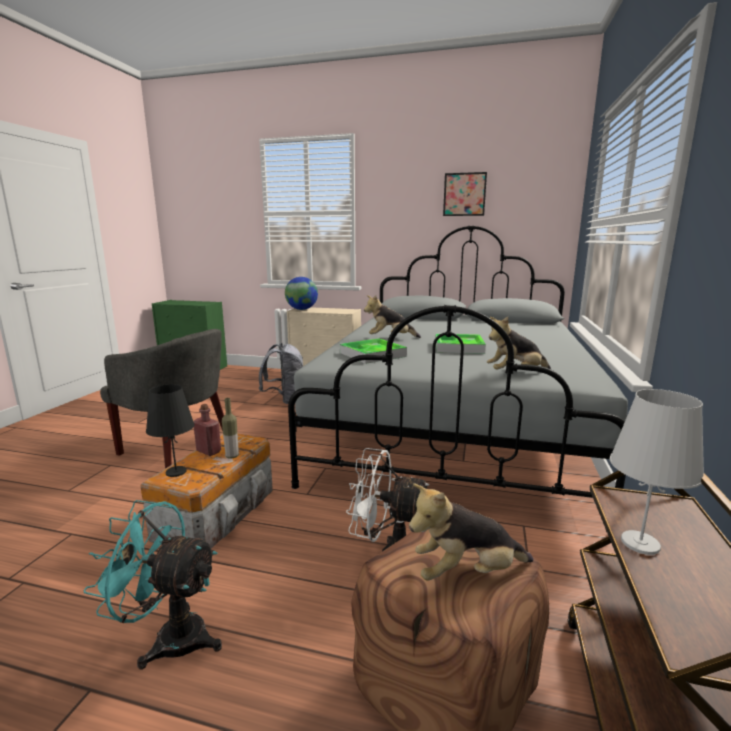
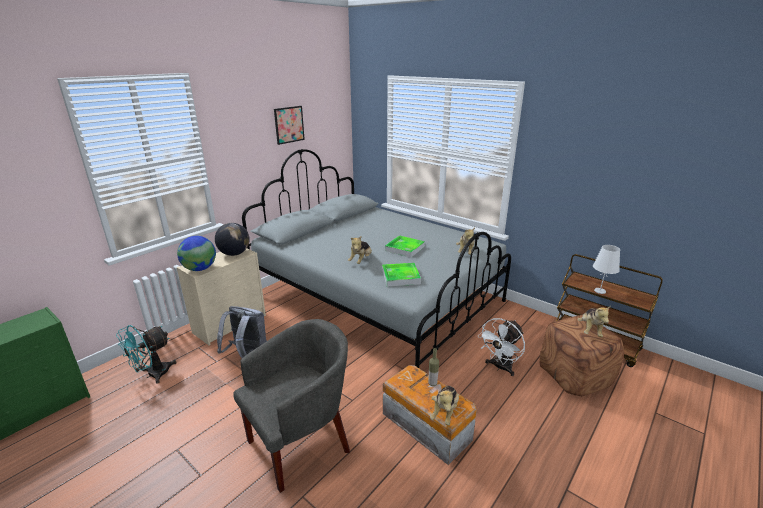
camera: 65 degrees left, 10 degrees up
turquoise fan [84,500,222,669] -> turquoise fan moved to [116,325,176,384]
black table lamp [146,384,194,477] -> plush toy [430,386,459,426]
red bottle [193,404,221,456] -> none
none -> globe [215,223,250,256]

